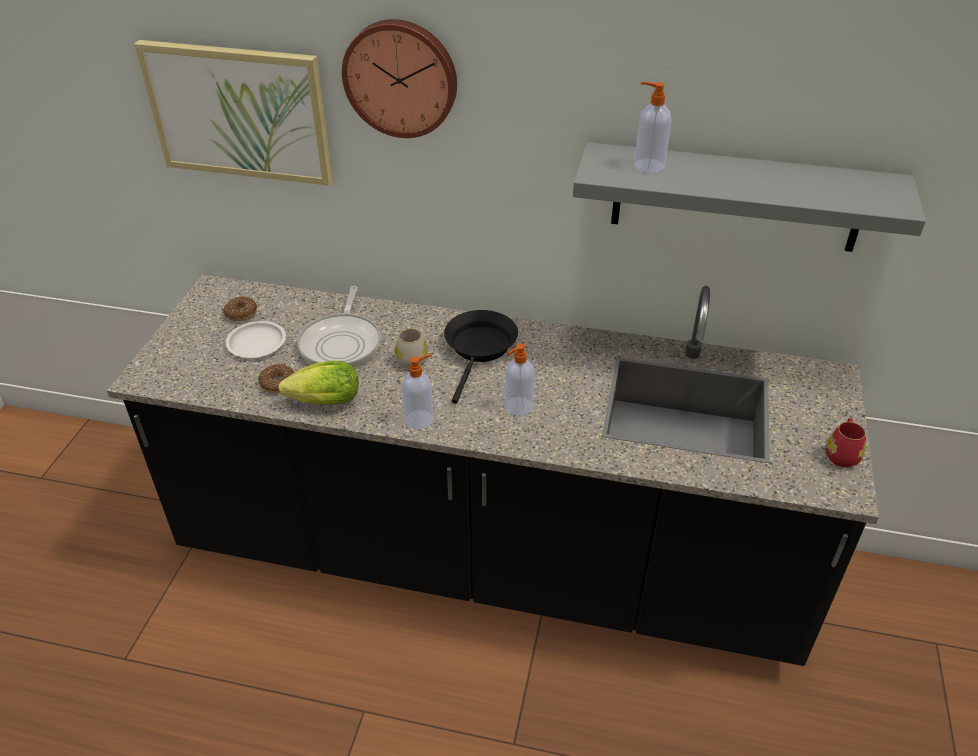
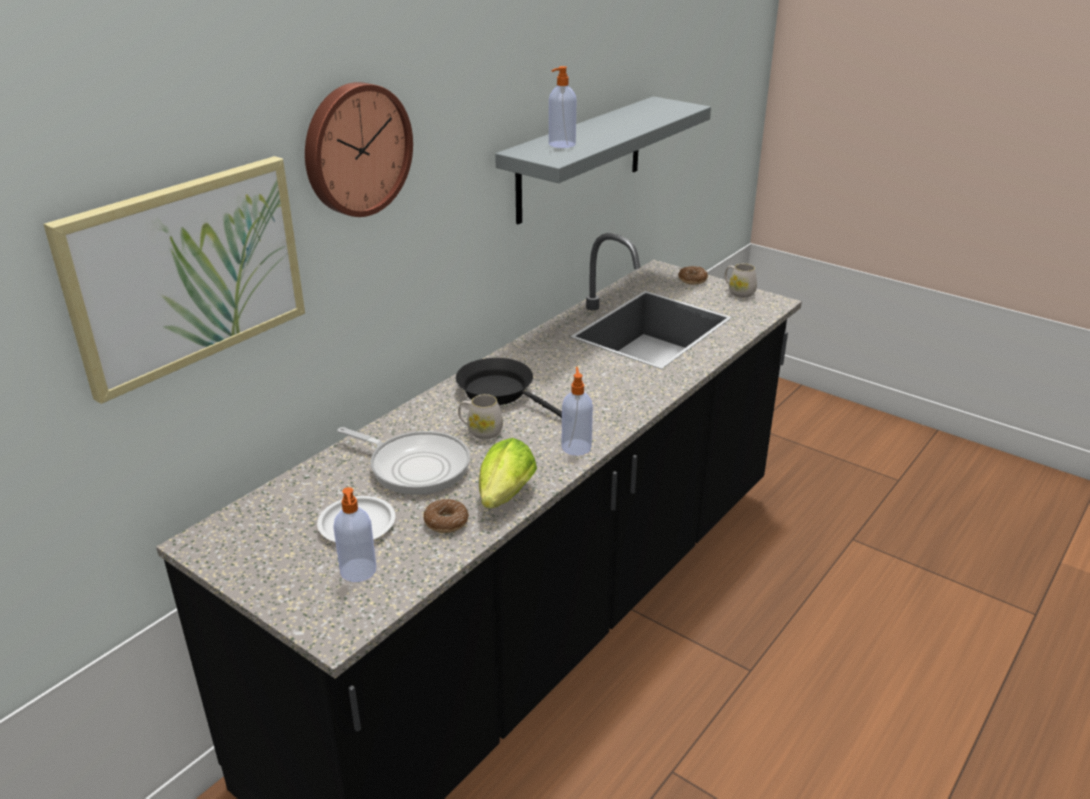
camera: 65 degrees left, 10 degrees down
donut [223,296,257,321] -> donut moved to [678,266,708,285]
soap dispenser [505,344,535,416] -> soap dispenser moved to [333,487,376,582]
red mug [825,418,866,467] -> white mug [725,263,757,298]

